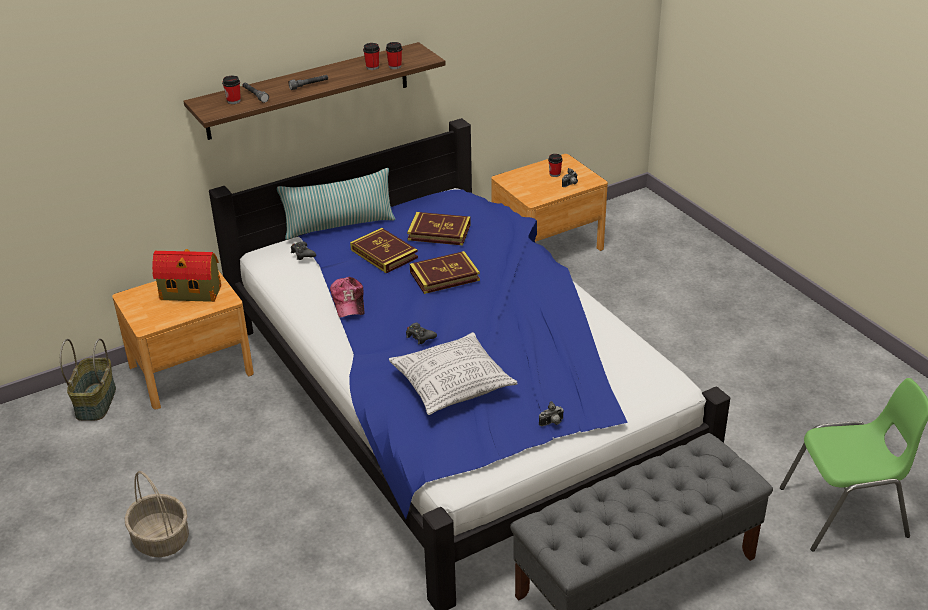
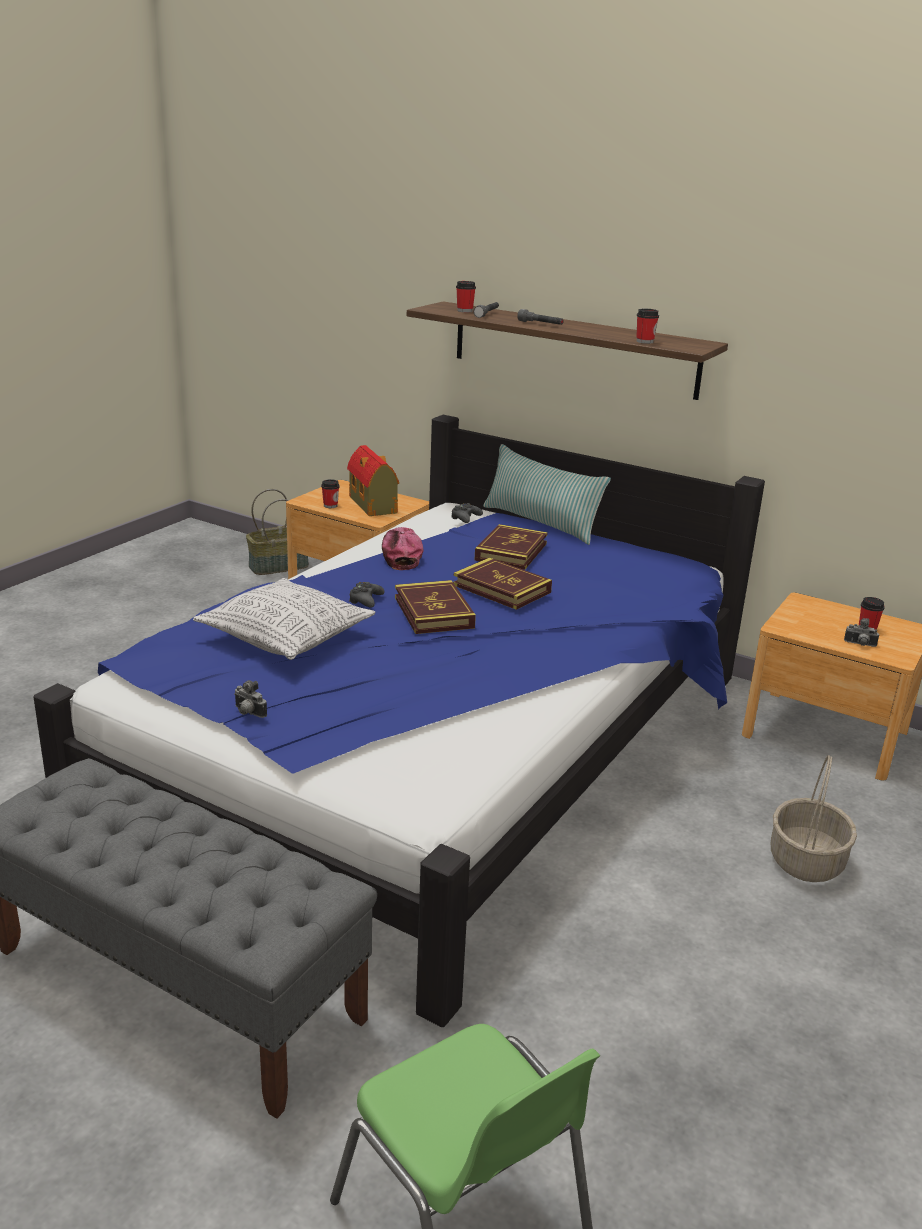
camera: 60 degrees right, 10 degrees down
basket [125,471,189,557] -> basket moved to [771,755,857,882]
cap [330,277,364,318] -> cap turned 120 degrees clockwise [382,527,424,570]
cup [363,43,380,70] -> cup moved to [321,479,340,508]
book [407,212,471,245] -> book moved to [395,580,476,634]

